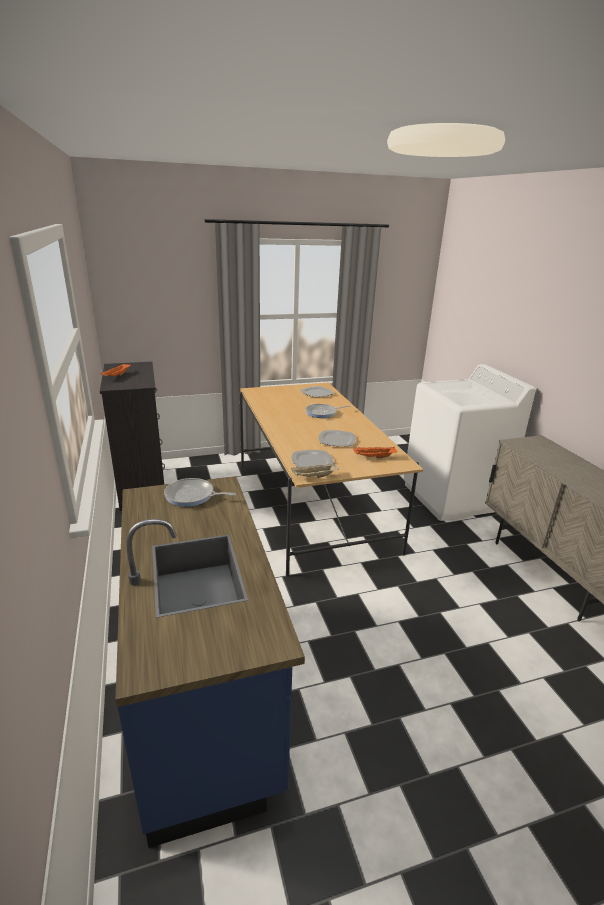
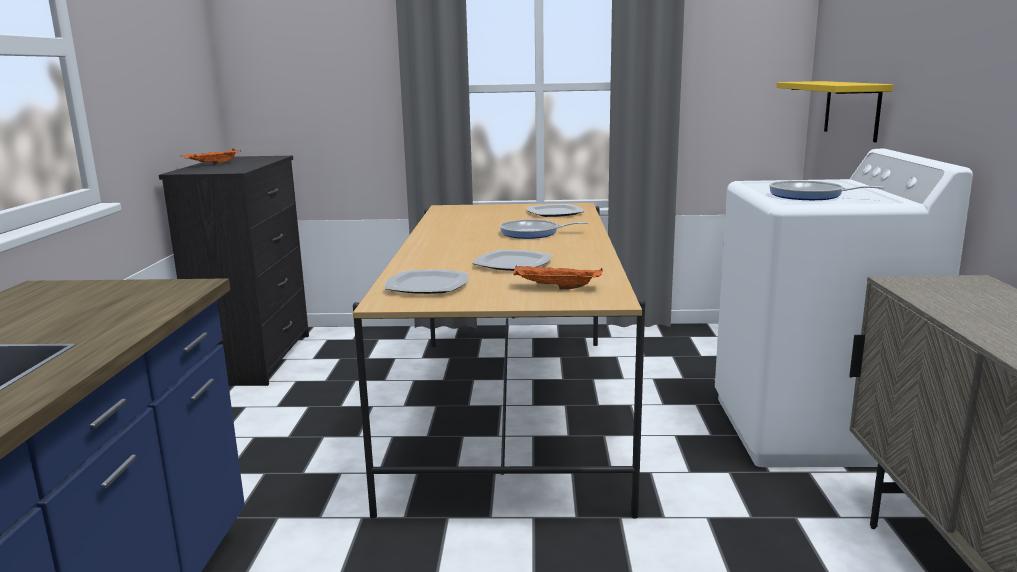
camera: 20 degrees right, 10 degrees down
frying pan [164,478,236,507] -> frying pan moved to [769,181,885,200]
beige tray [291,463,339,478] -> none
none -> yellow shelf [776,81,893,142]

